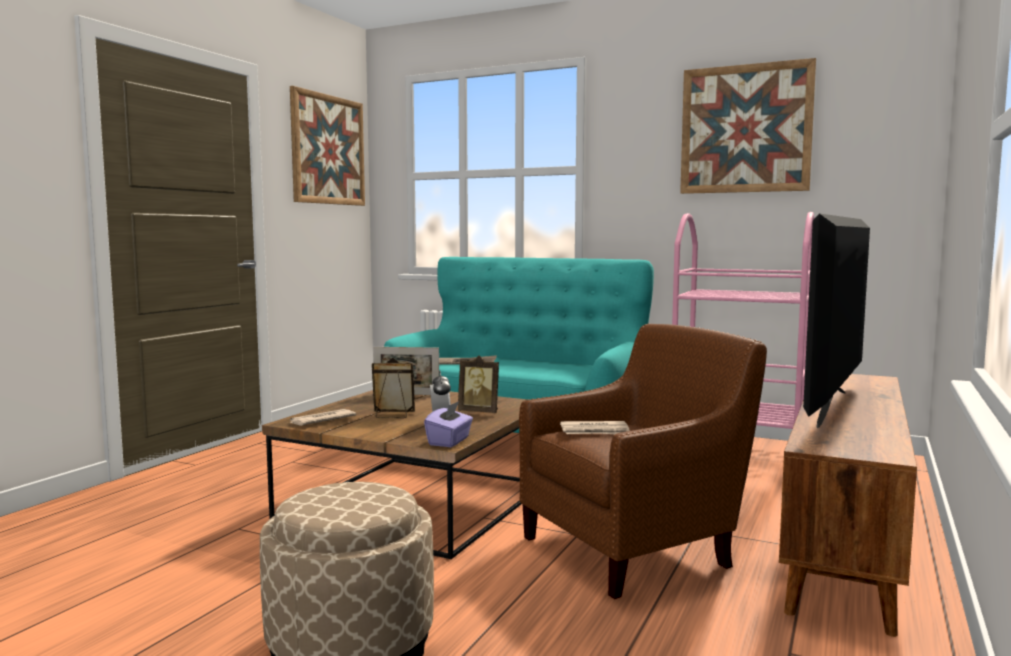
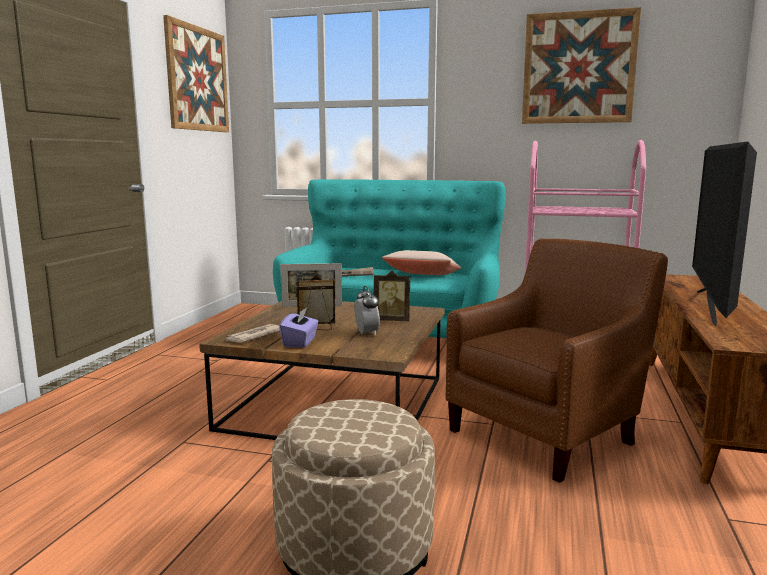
camera: 10 degrees left, 5 degrees up
purple tissue box [424,401,473,447] -> purple tissue box moved to [279,308,319,348]
newspaper [560,421,630,434] -> none
none -> beige pillow [382,250,462,275]

